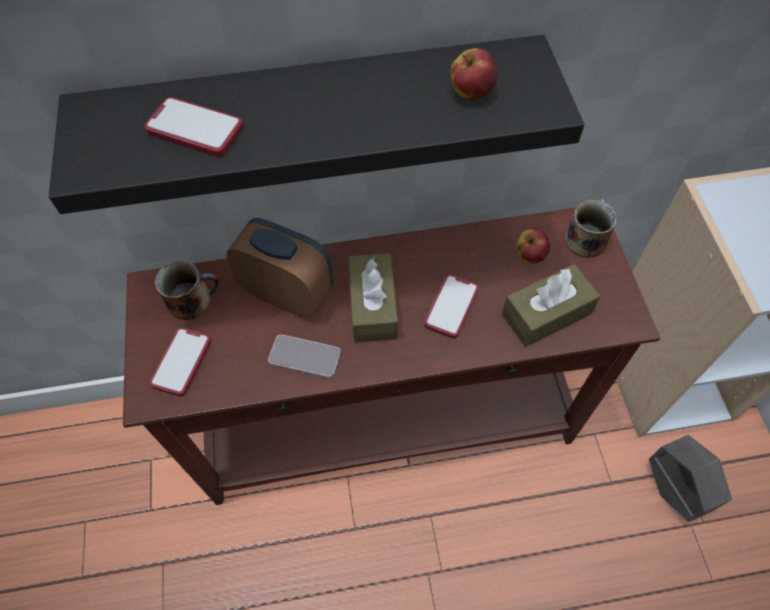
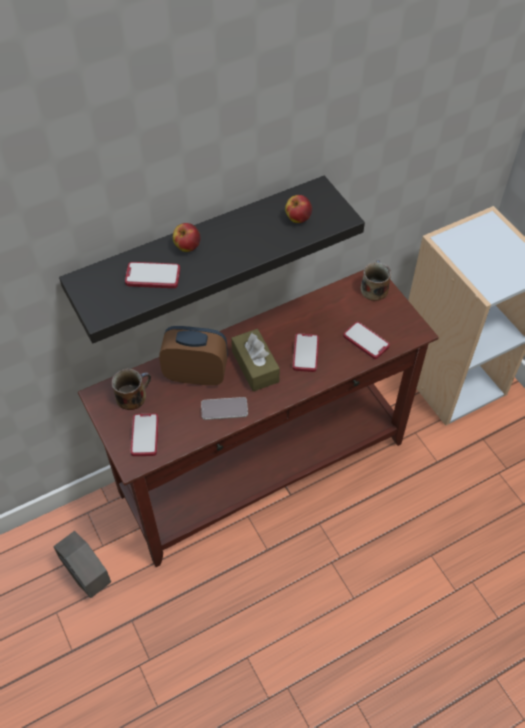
camera: 20 degrees left, 5 degrees down
brown tissue box [502,264,600,347] -> phone [343,322,390,359]
apple [516,229,550,264] -> apple moved to [173,223,200,252]
grey planter [649,435,732,522] -> grey planter moved to [53,531,111,598]

